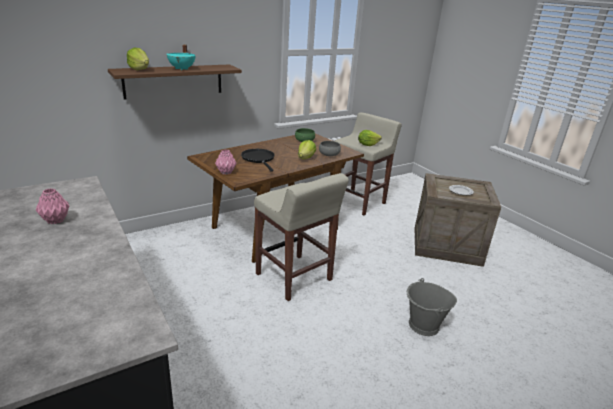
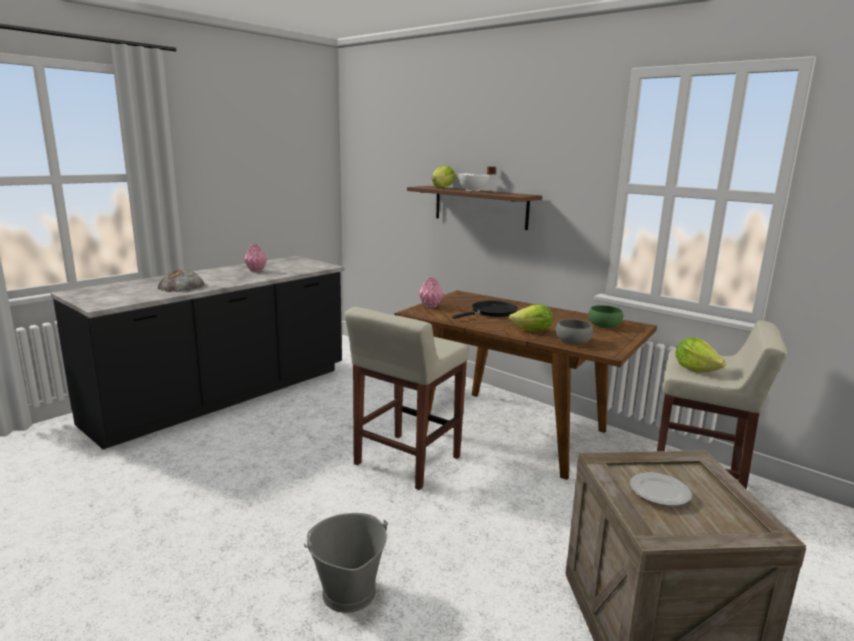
camera: 75 degrees right, 10 degrees down
turquoise cooking pot [166,45,196,70] -> white cooking pot [455,166,496,192]
none -> bread [158,270,205,292]

